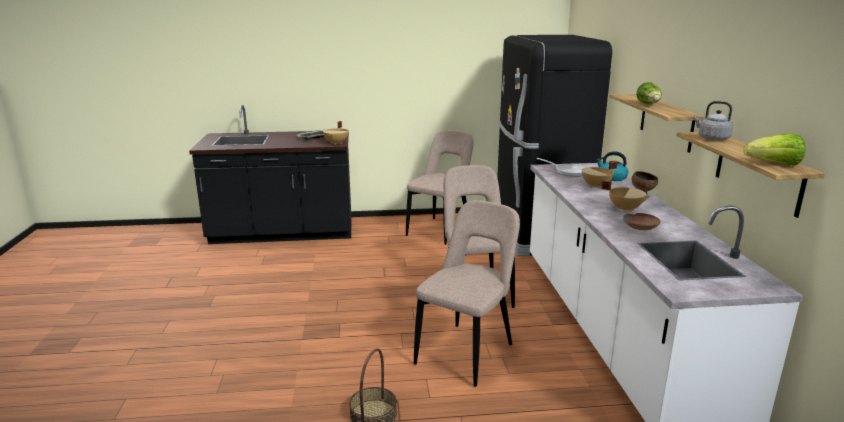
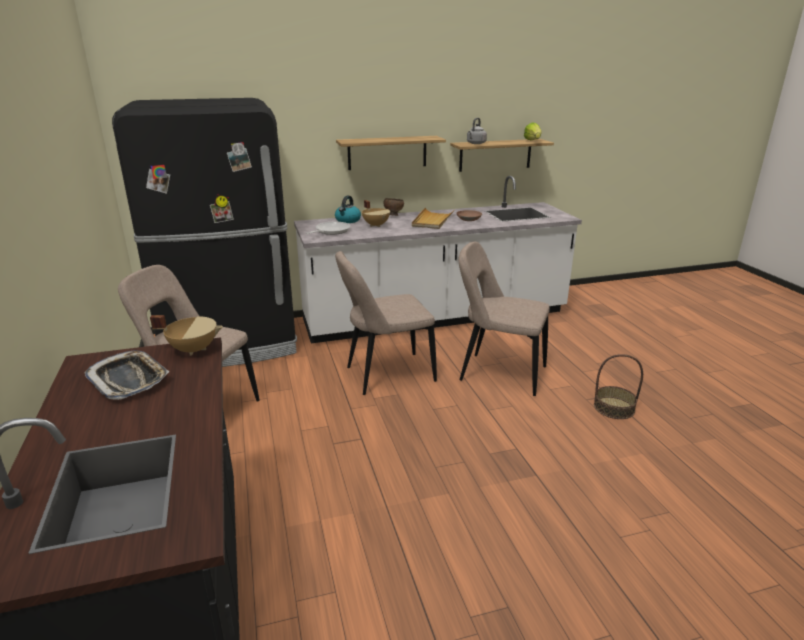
camera: 100 degrees left, 5 degrees up
beige cooking pot [601,180,651,212] -> beige tray [412,207,454,229]
lettuce [636,82,662,104] -> none

